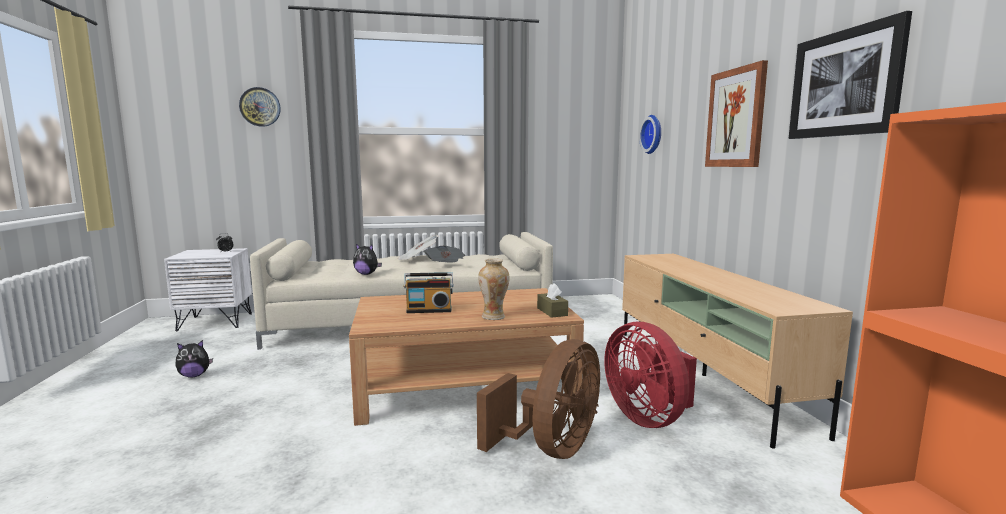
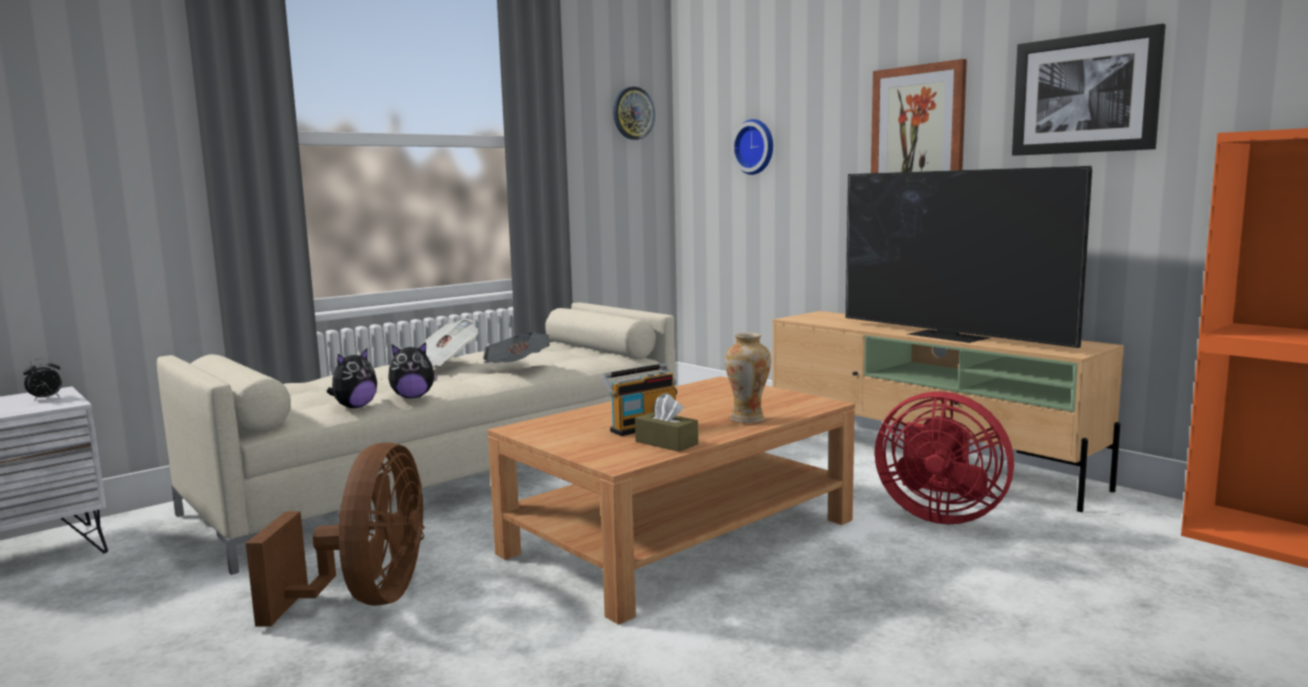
camera: 30 degrees left, 0 degrees up
plush toy [175,340,213,378] -> plush toy moved to [327,349,377,408]
wall clock [239,87,281,127] -> wall clock moved to [613,87,655,140]
brown fan [477,339,600,459] -> brown fan moved to [246,442,425,627]
brown tissue box [537,283,568,318] -> brown tissue box moved to [635,395,698,452]
none -> television [846,166,1092,348]

